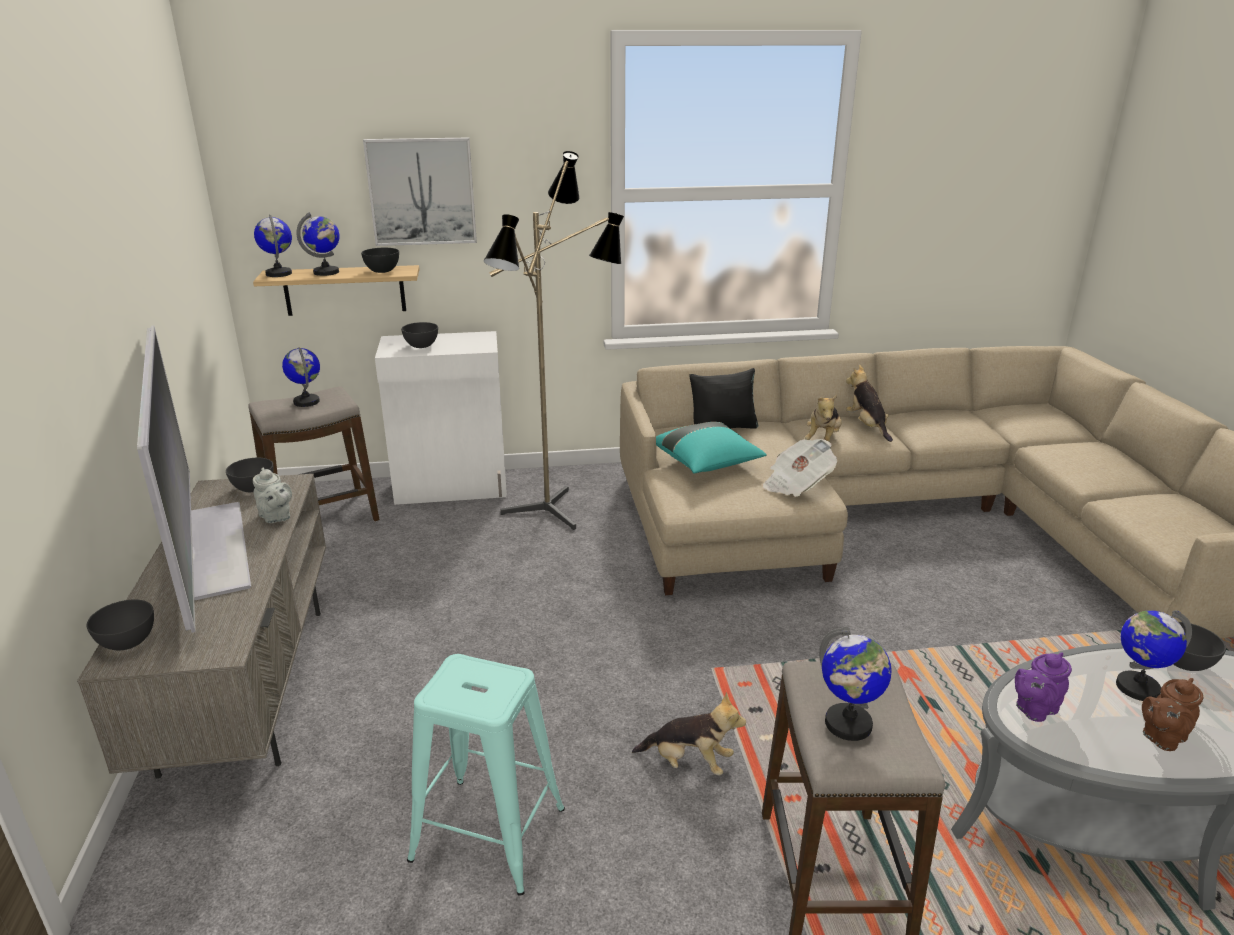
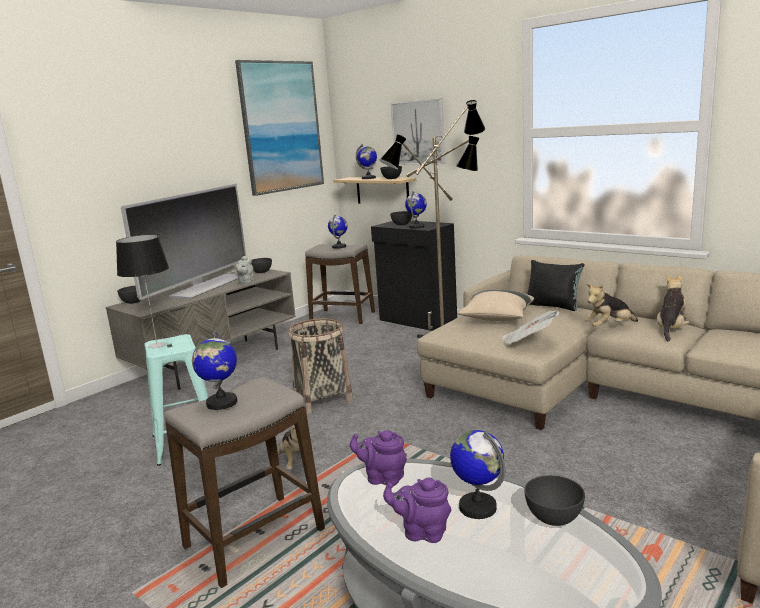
camera: 50 degrees right, 10 degrees down
globe [254,214,292,277] -> globe moved to [405,191,427,229]
white cabinet [375,331,507,505] -> black cabinet [371,221,457,331]
turquoise pillow [656,422,767,473] -> beige pillow [458,290,534,321]
brown teapot [1142,678,1203,751] -> purple teapot [383,478,451,543]
none -> table lamp [116,235,169,348]
none -> picture [235,60,324,196]
none -> basket [288,318,353,413]

